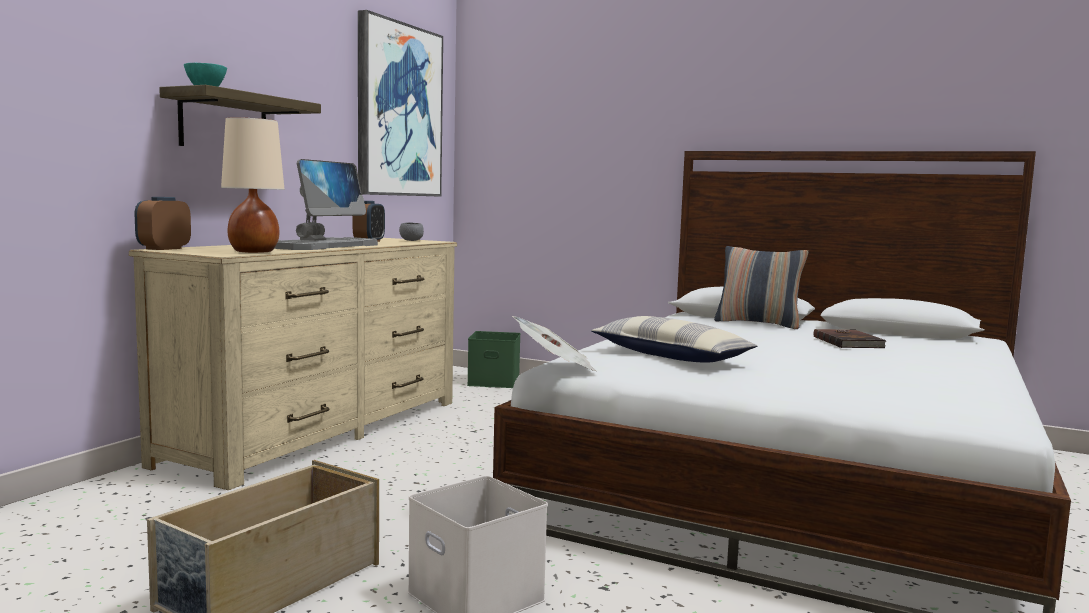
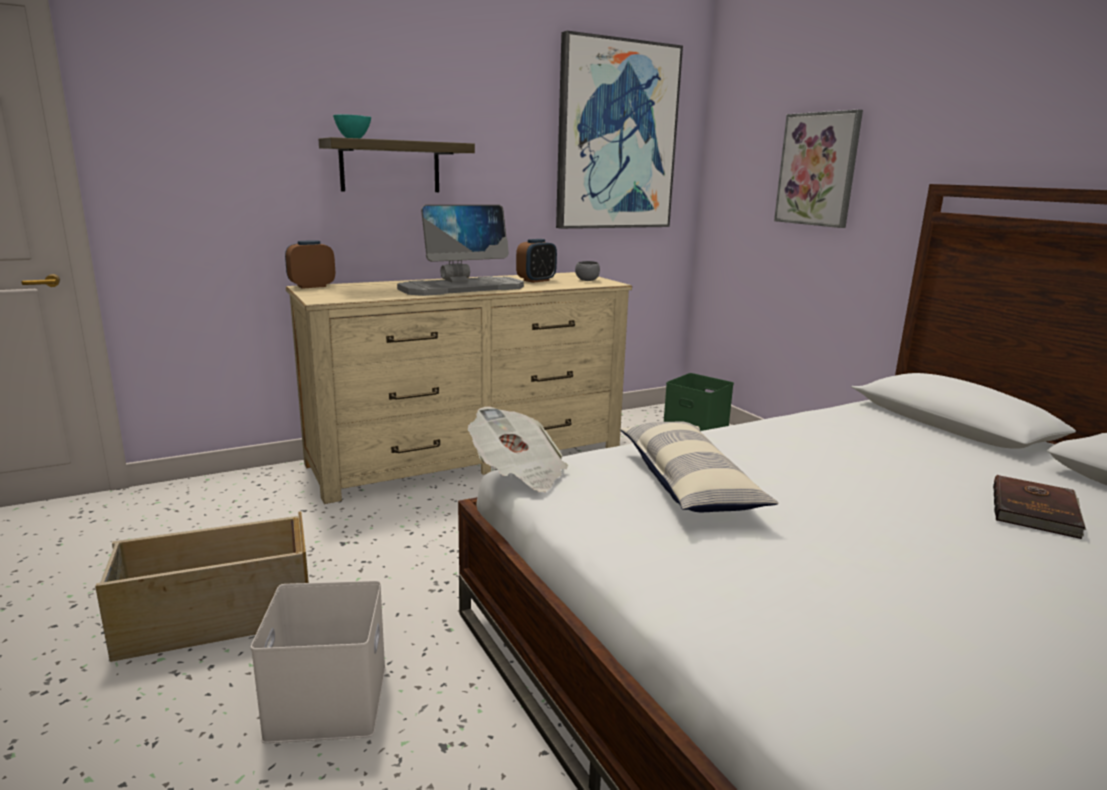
camera: 35 degrees right, 10 degrees up
beige table lamp [221,117,284,253] -> none
pillow [714,246,808,329] -> none
none -> picture [774,110,863,228]

